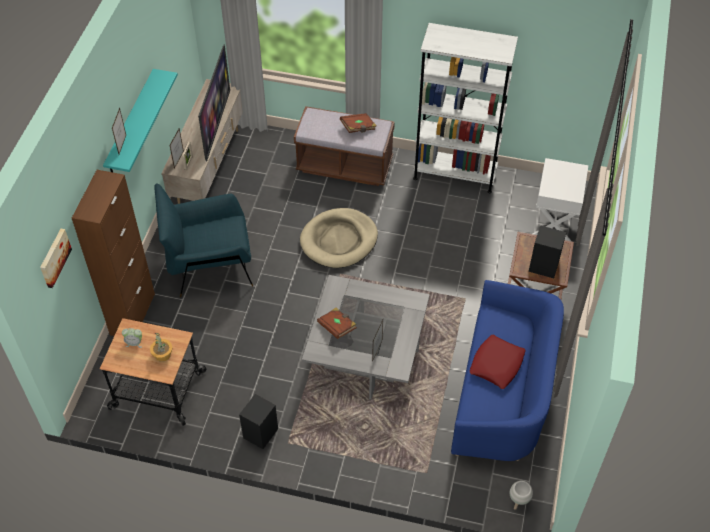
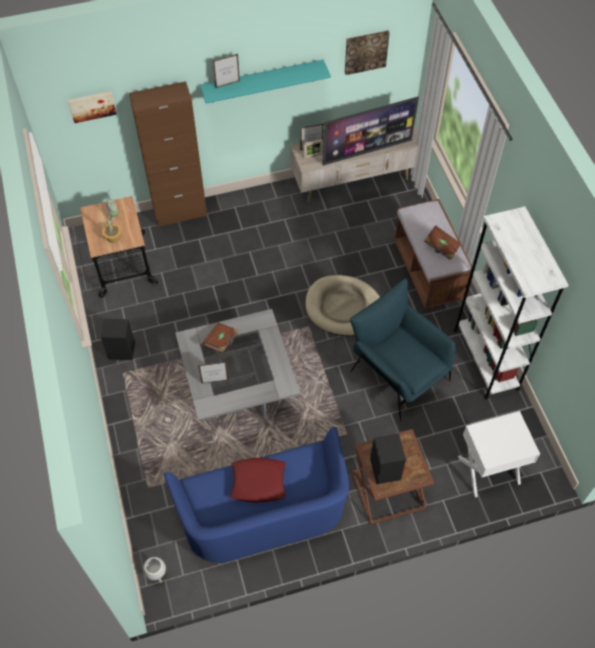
camera: 60 degrees right, 5 degrees up
blue armchair [154,183,253,297] -> blue armchair moved to [350,278,456,421]
none -> picture [345,30,390,75]

